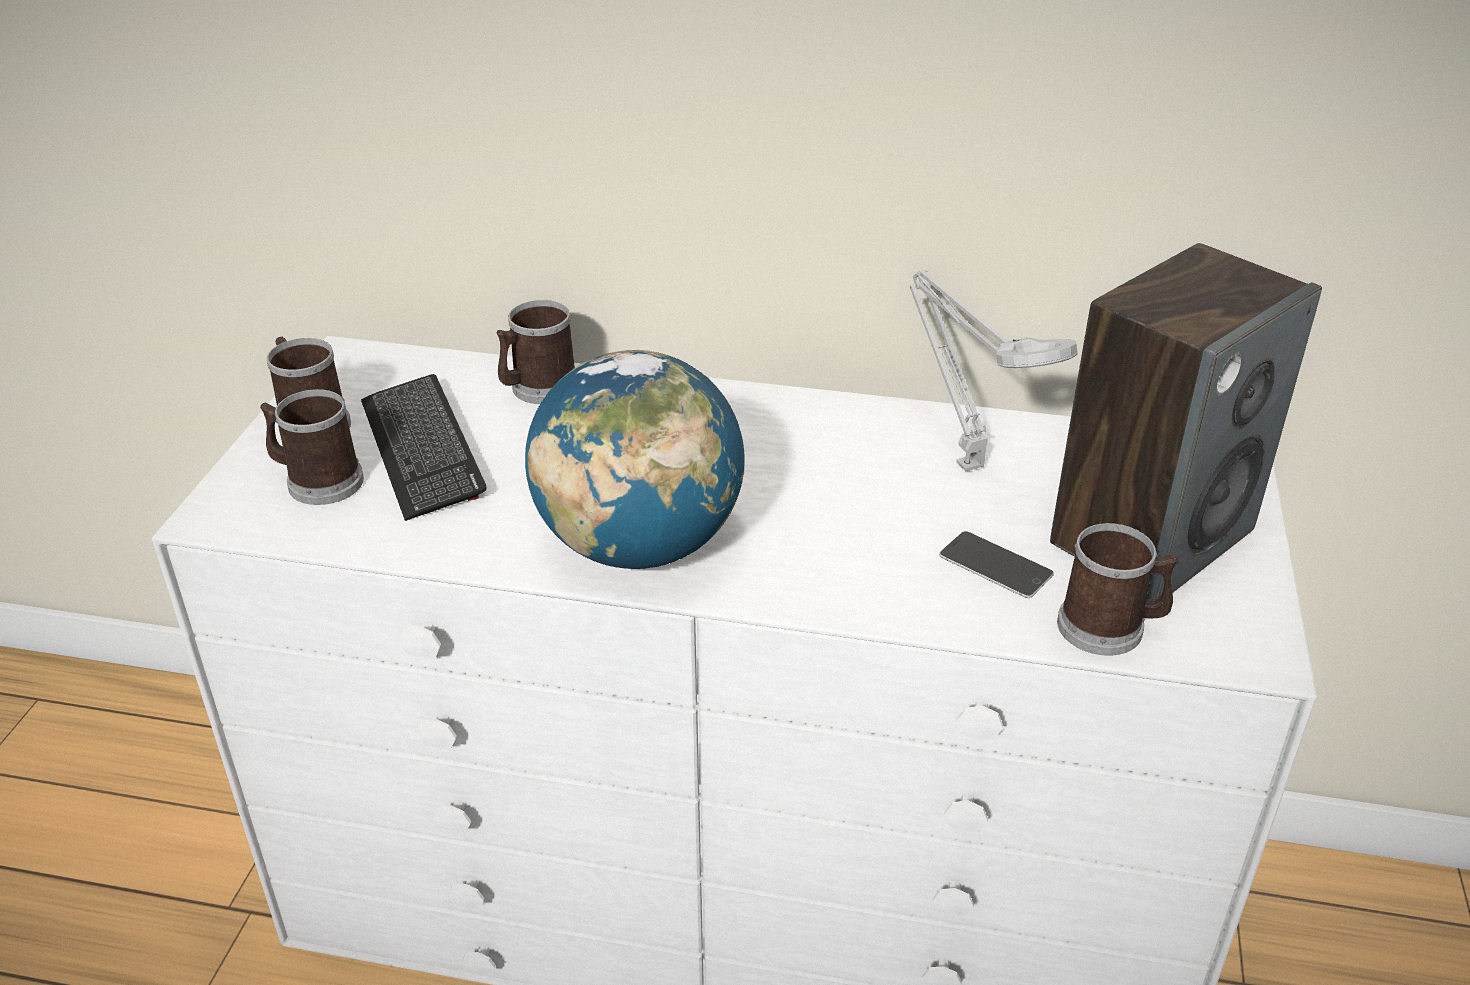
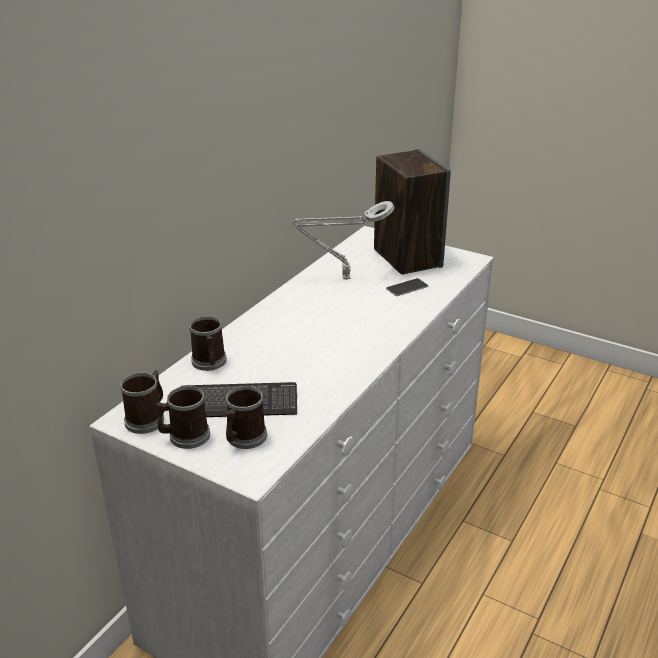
camera: 70 degrees left, 5 degrees down
globe [525,350,745,569] -> none
mug [1057,523,1179,656] -> mug moved to [120,370,164,434]

